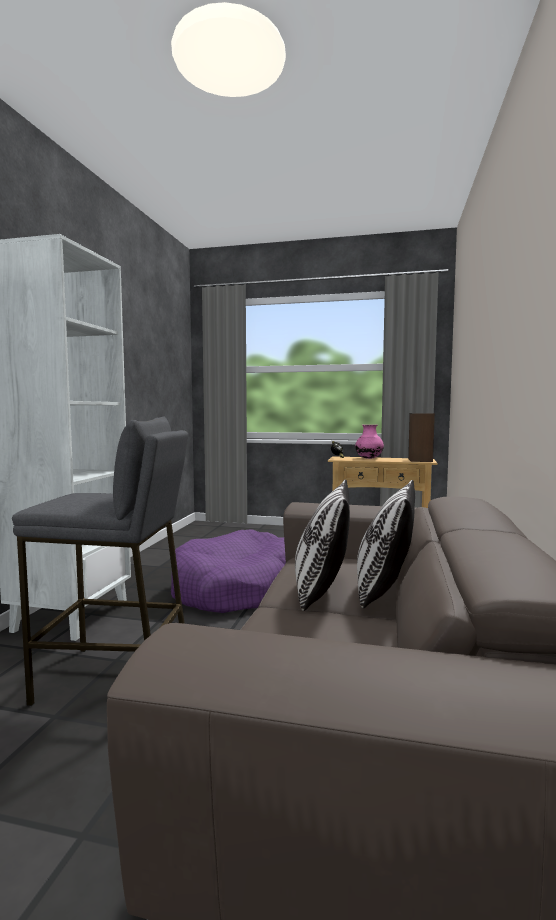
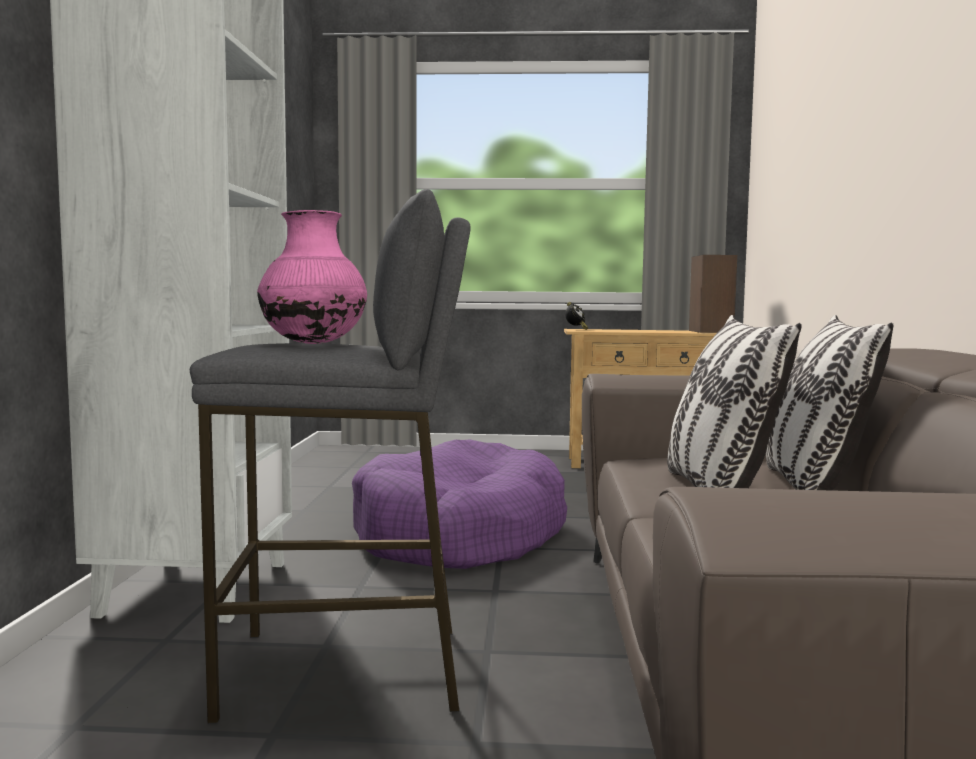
camera: 10 degrees left, 0 degrees up
pink vase [355,425,384,459] -> pink vase moved to [257,210,367,344]

